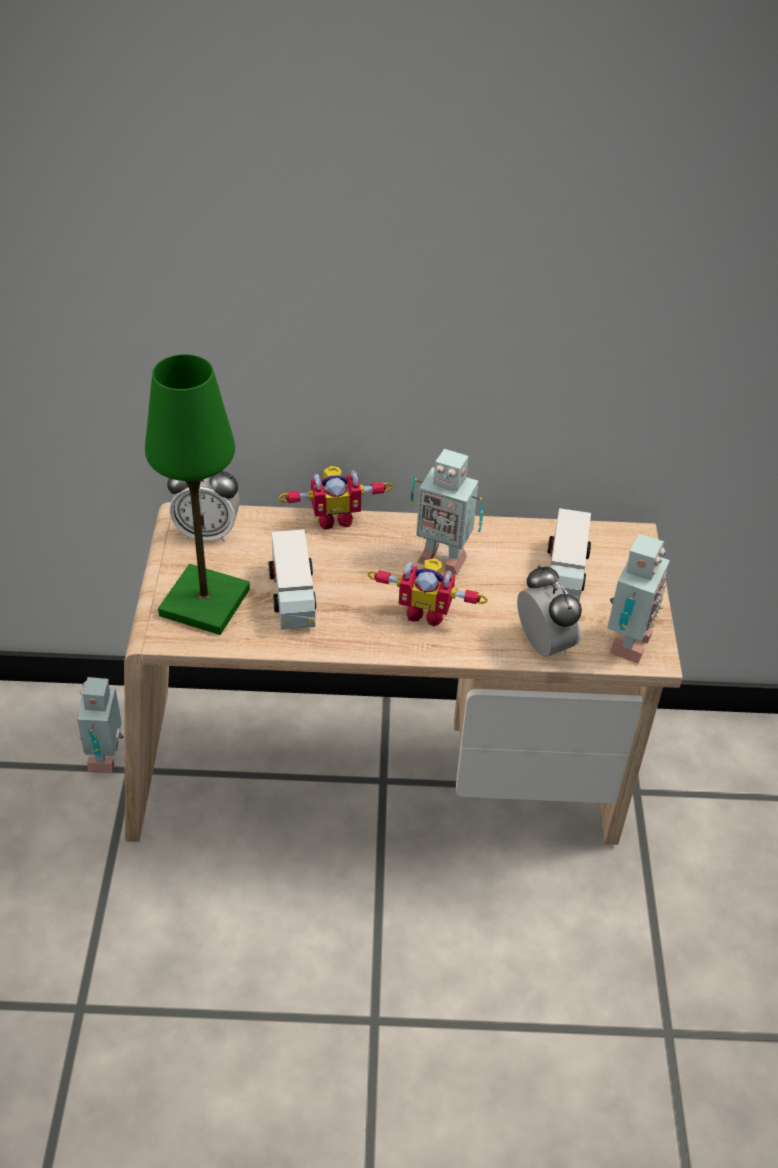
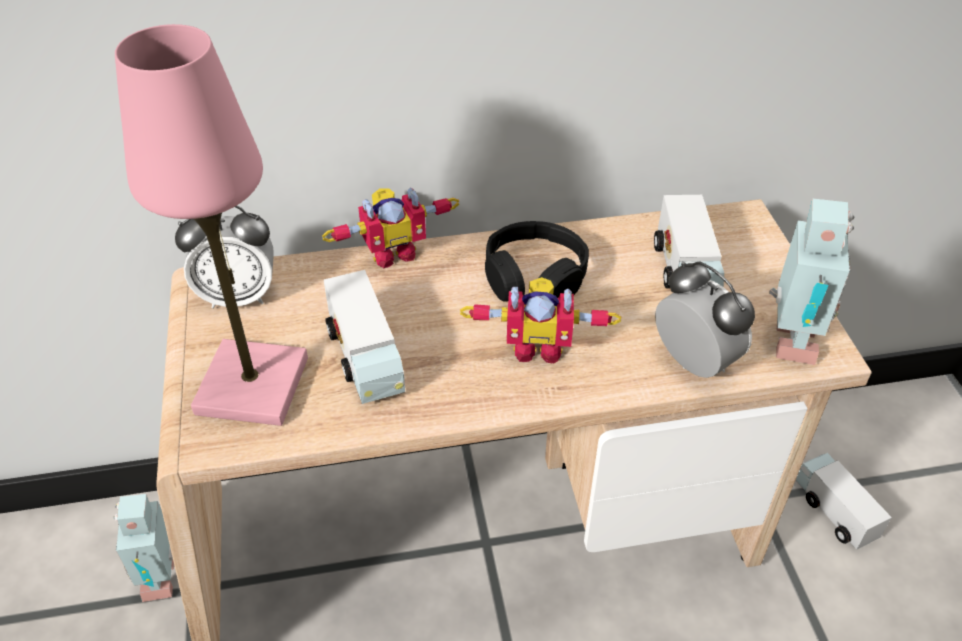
camera: 10 degrees left, 0 degrees up
green table lamp [145,354,250,635] -> pink table lamp [115,24,308,426]
toy robot [410,449,483,575] -> black headphones [485,221,589,302]
none -> toy truck [796,453,892,550]

